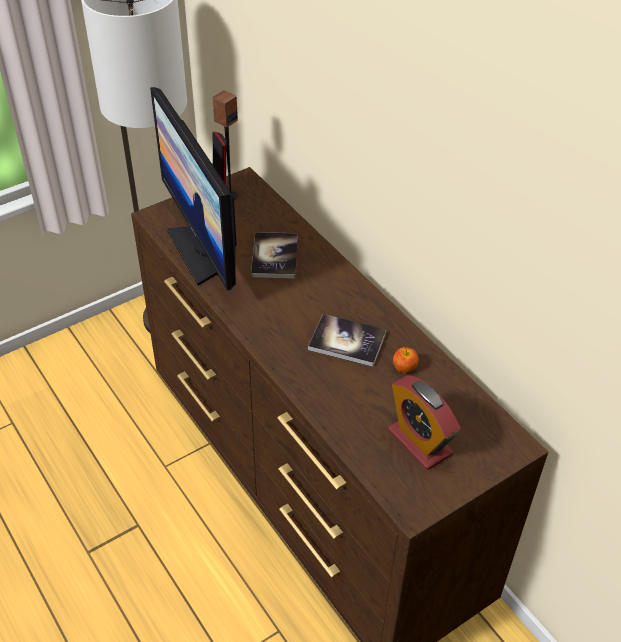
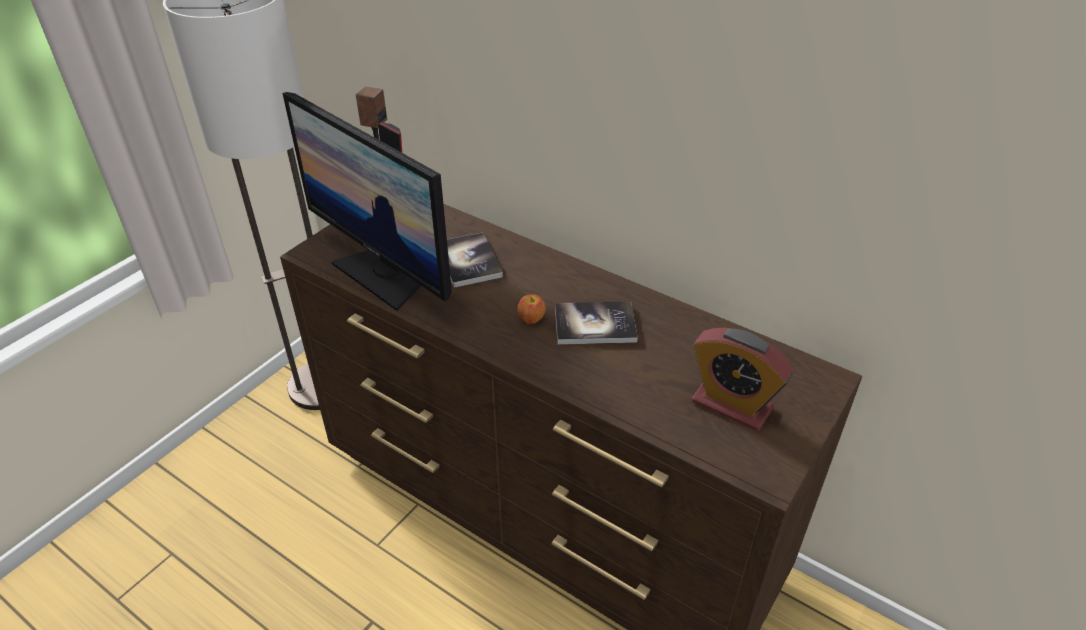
camera: 20 degrees left, 5 degrees down
apple [393,347,419,373] -> apple moved to [517,295,546,324]

